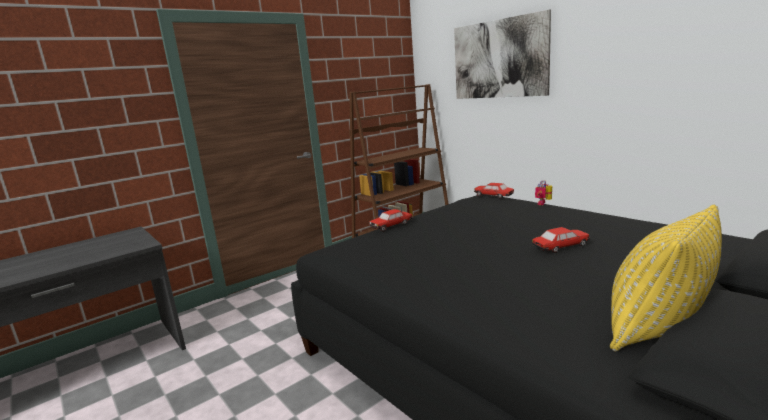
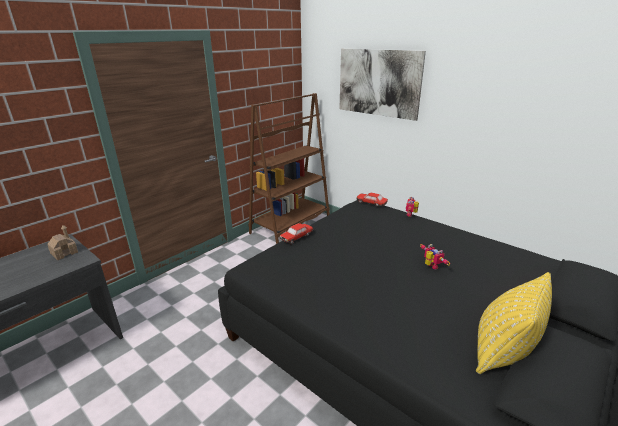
camera: 10 degrees left, 10 degrees up
toy car [533,227,590,253] -> toy robot [420,244,450,270]
none -> toy house [47,225,78,260]

